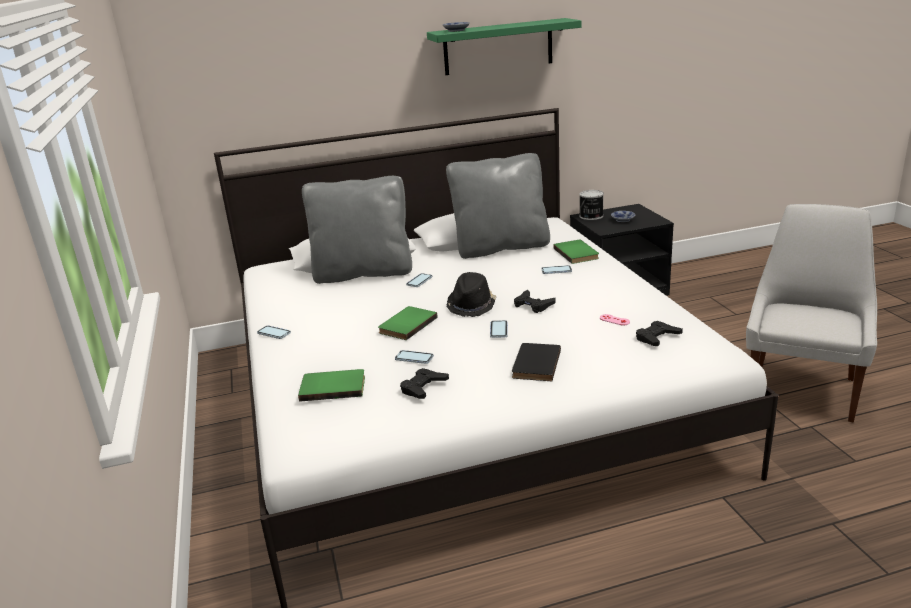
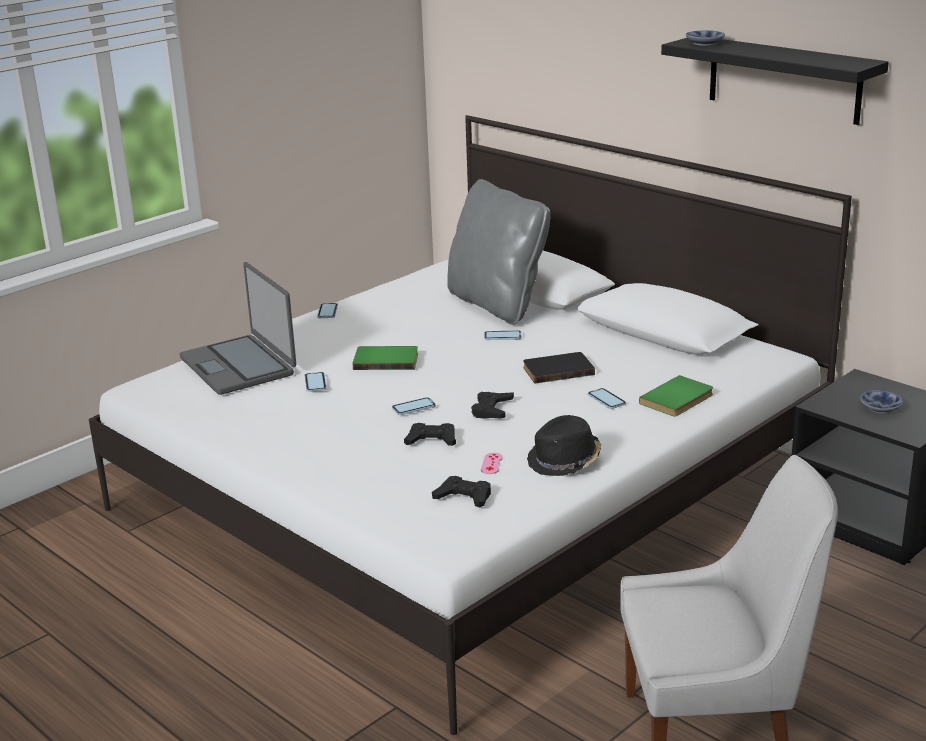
camera: 60 degrees right, 0 degrees up
green book [298,369,365,402] -> laptop [180,262,296,395]
black game controller [400,368,449,399] -> black game controller moved to [404,423,456,446]
green shelf [427,18,581,75] -> black shelf [661,38,889,125]
grey pillow [446,153,550,259] -> none
black hat [446,272,496,317] -> black hat moved to [527,415,601,476]
black book [512,343,561,381] -> black book moved to [523,352,595,383]
can [579,190,604,220] -> none

